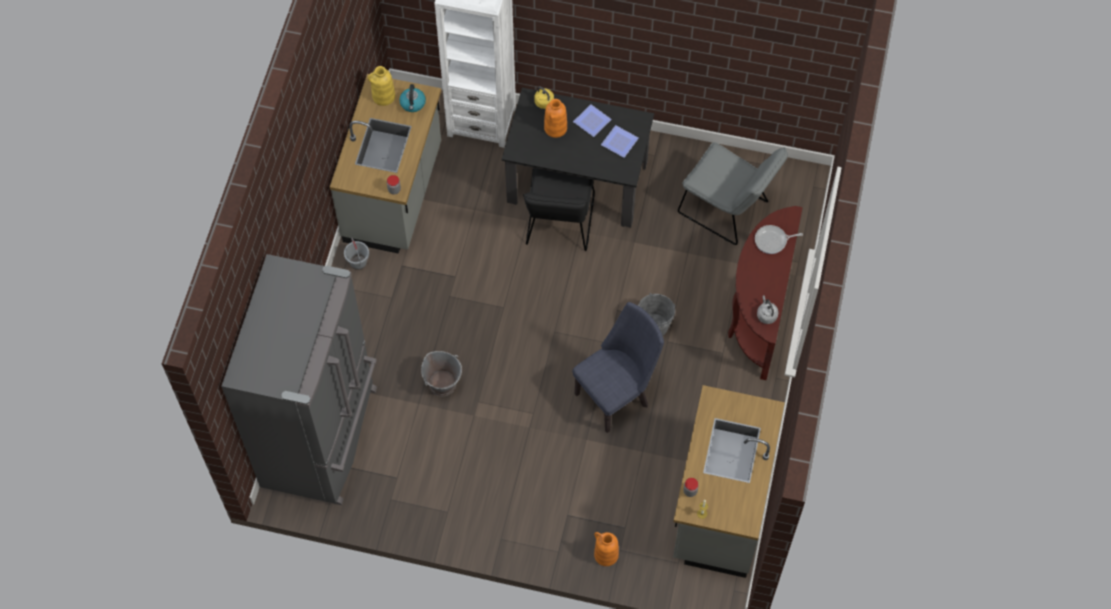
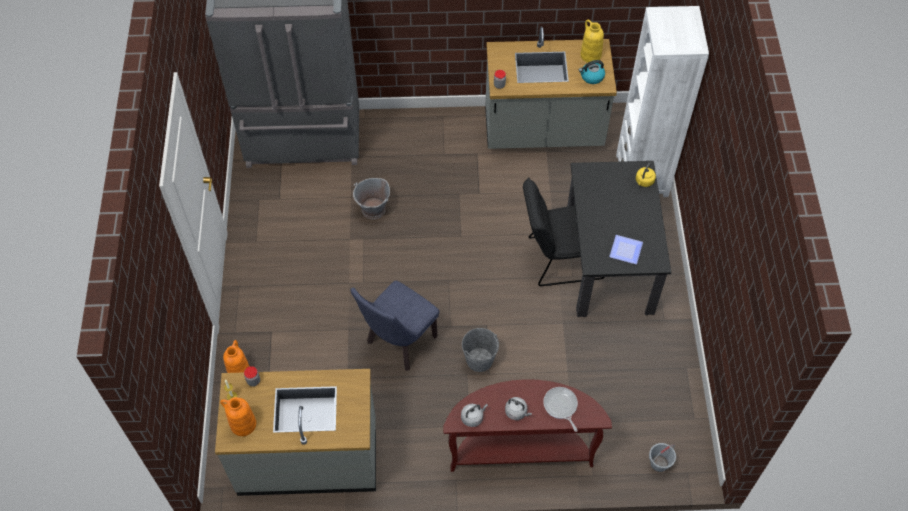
camera: 75 degrees right, 5 degrees down
grey bucket [344,238,369,270] -> grey bucket moved to [649,443,676,472]
orange vase [544,99,567,138] -> orange vase moved to [220,397,256,436]
blue chair [572,302,664,433] -> blue chair turned 90 degrees clockwise [351,280,439,371]
plate [573,104,612,137] -> none
grey chair [678,142,788,245] -> none
none -> grey kettle [505,397,532,420]

